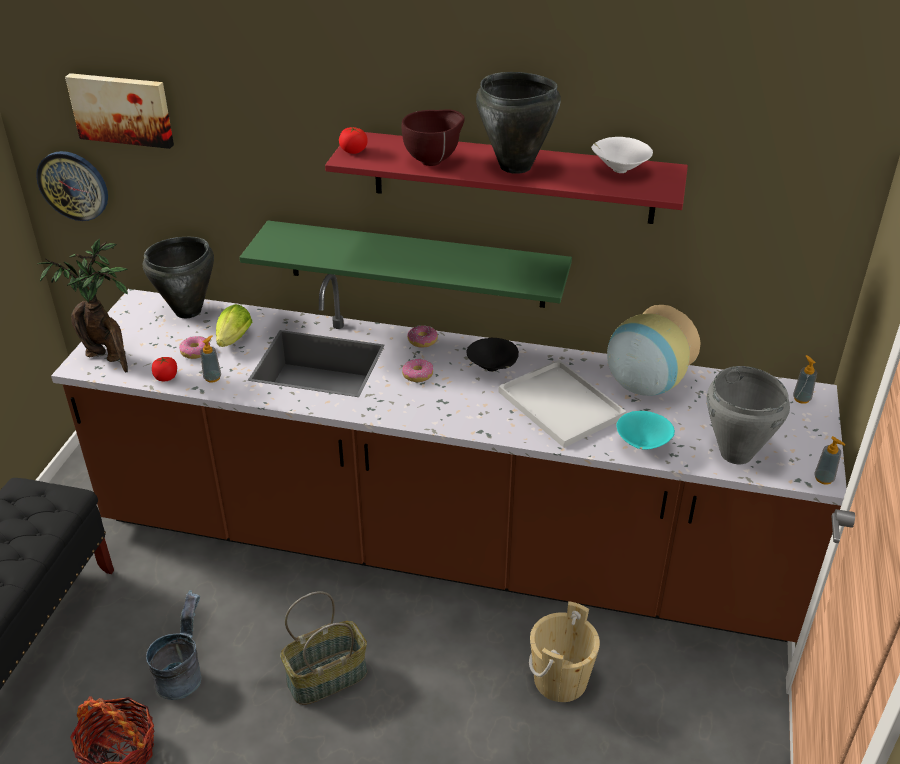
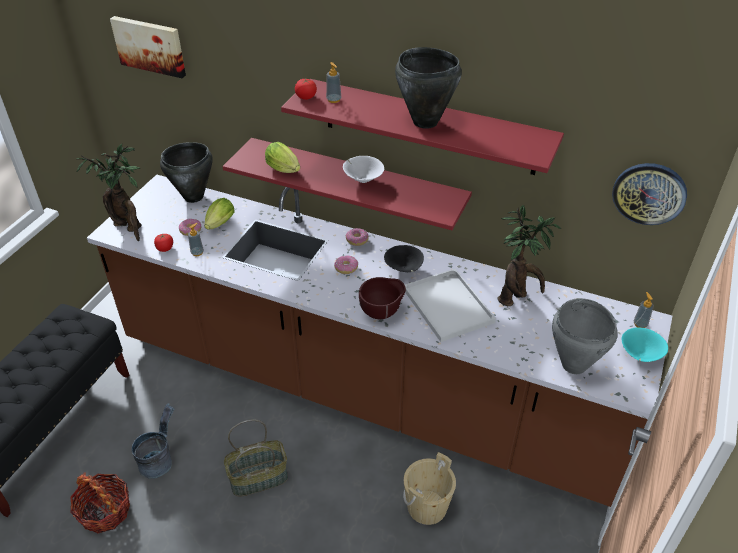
camera: 10 degrees right, 5 degrees up
wall clock [36,151,108,221] -> wall clock moved to [612,163,687,225]
green shelf [239,221,572,308] -> red shelf [222,138,472,230]
brown bowl [401,109,465,166] -> brown bowl moved to [359,277,406,319]
white bowl [591,137,653,173] -> white bowl moved to [343,156,384,183]
vase [607,305,701,396] -> potted plant [497,205,561,306]
turquoise bowl [617,411,675,450] -> turquoise bowl moved to [622,327,668,362]
soap dispenser [814,436,846,485] -> soap dispenser moved to [326,62,341,103]
none -> lettuce [265,142,300,173]

